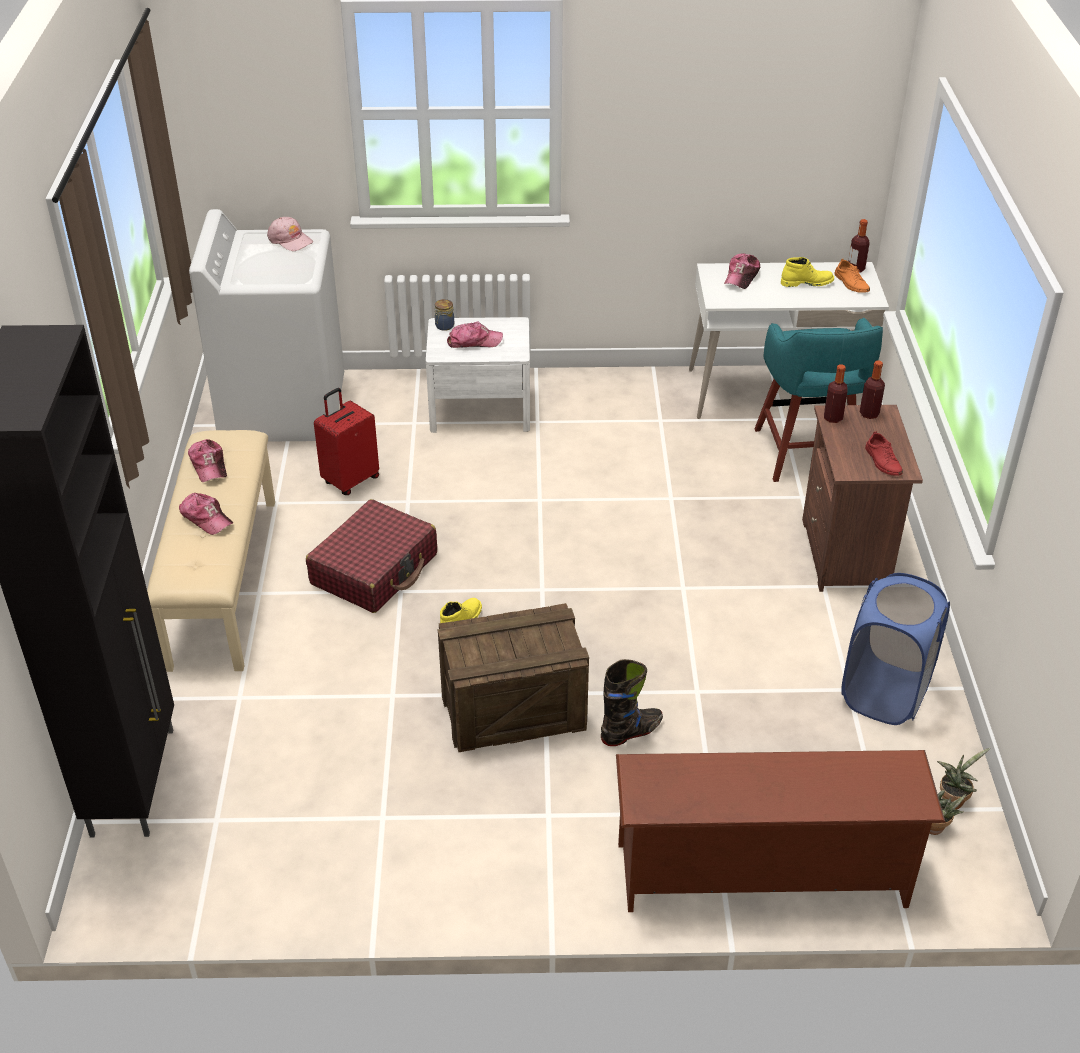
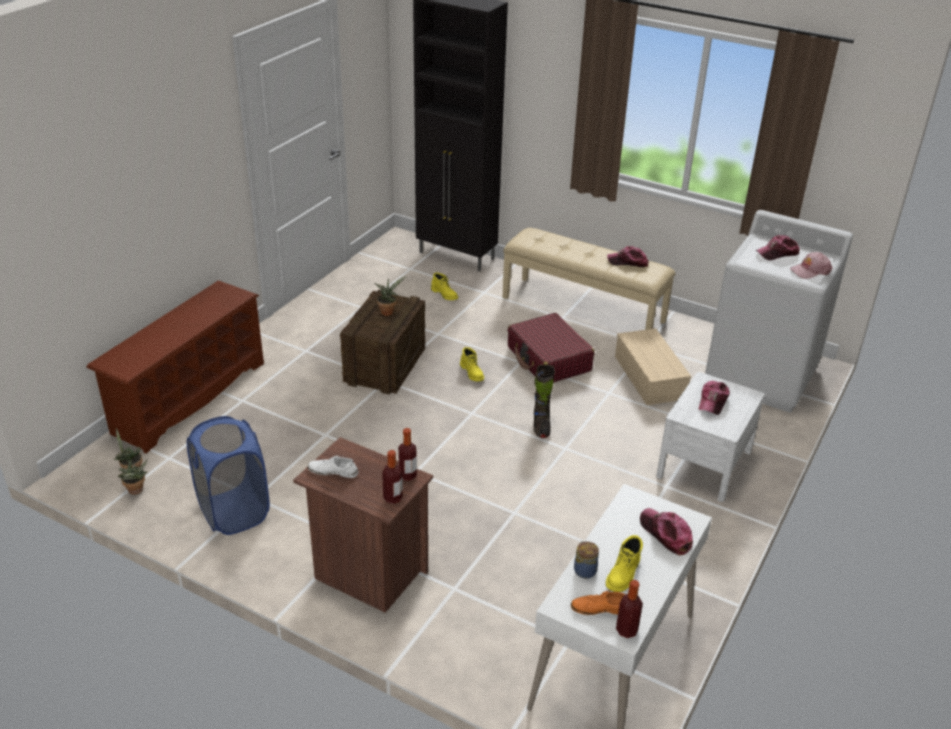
camera: 120 degrees right, 5 degrees down
cap [179,493,233,535] -> cap moved to [756,235,800,260]
red suitcase [314,388,379,495] -> beige storage box [615,328,691,405]
jar [435,299,454,331] -> jar moved to [574,541,599,579]
black boot [601,659,663,746] -> black boot moved to [534,365,555,438]
turquoise stool [755,318,883,482] -> none
red shoe [865,431,903,476] -> white shoe [308,455,358,478]
none -> potted plant [374,276,406,316]
none -> yellow boot [431,273,458,300]

